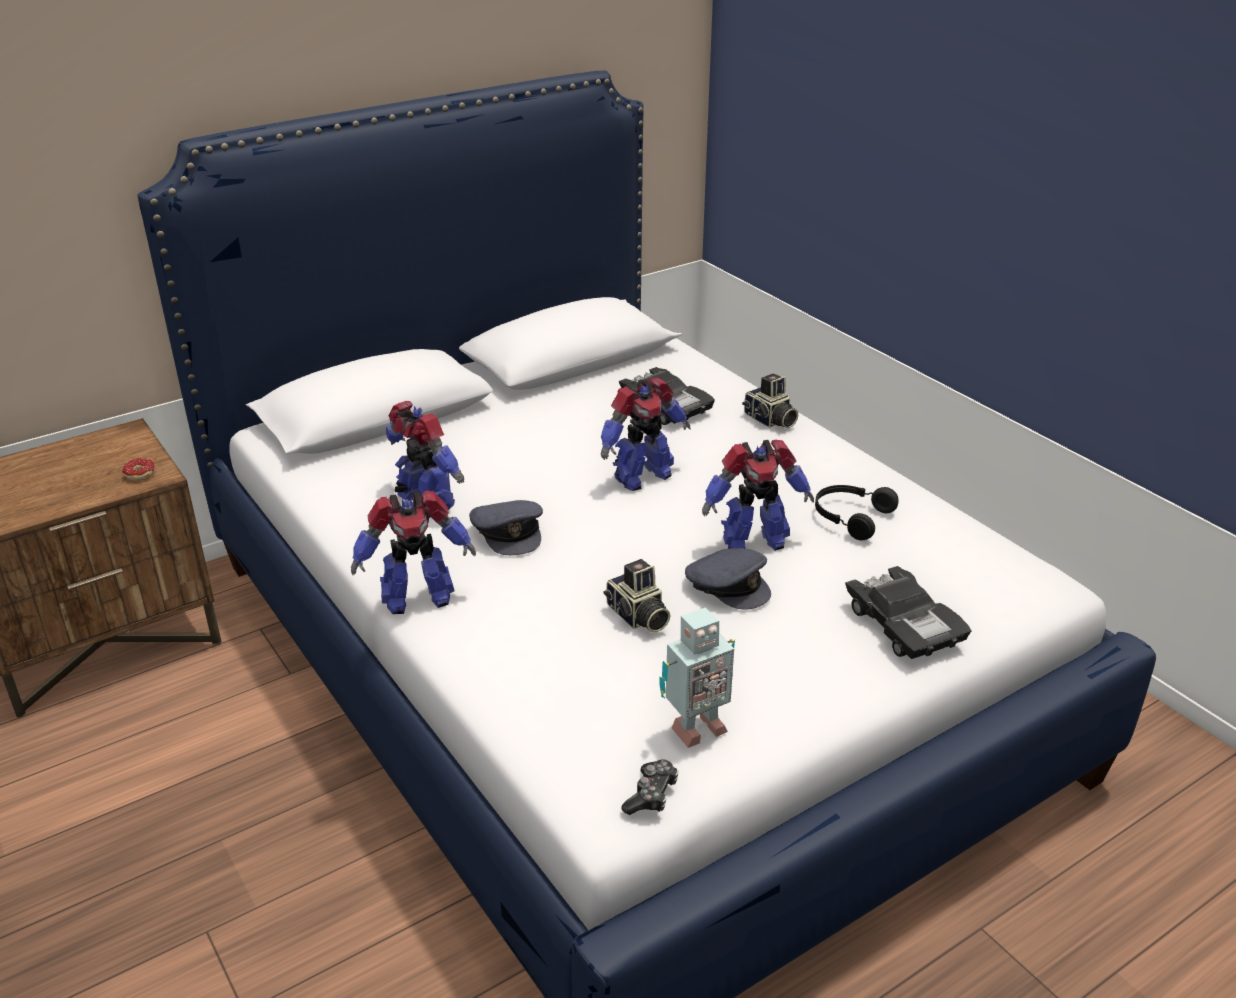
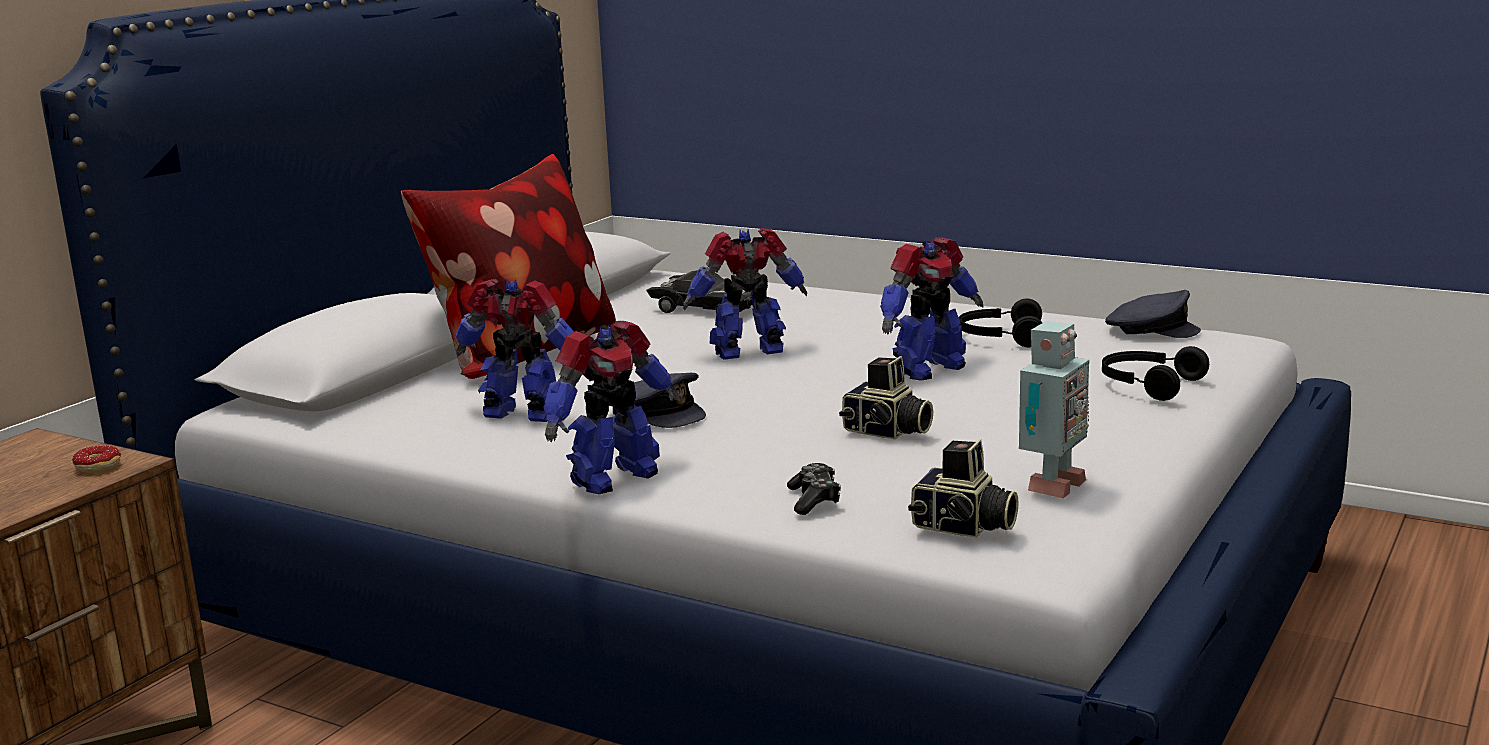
camera: 25 degrees left, 15 degrees down
toy robot [601,378,690,491] -> toy robot turned 135 degrees counterclockwise [683,228,807,360]
game controller [621,760,678,815] -> game controller moved to [787,463,841,515]
grey cap [685,548,771,610] -> grey cap moved to [1105,290,1201,338]
camera [742,373,798,428] -> camera moved to [908,439,1018,538]
black toy car [845,566,972,659] -> black headphones [1102,346,1209,401]
none -> pillow [401,154,616,379]

